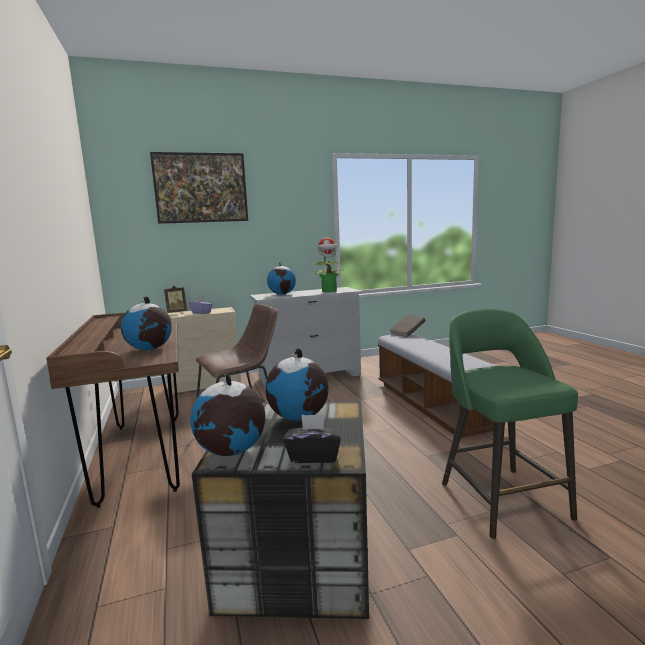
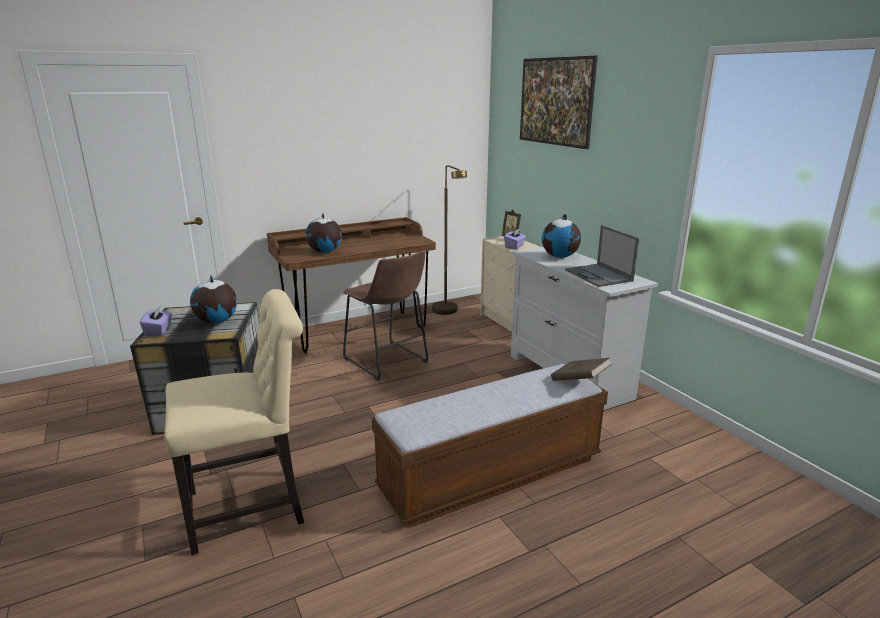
camera: 80 degrees right, 10 degrees up
globe [190,373,266,456] -> none
black tissue box [284,414,341,463] -> purple tissue box [140,305,172,336]
potted plant [312,237,344,292] -> laptop [565,225,639,287]
green stool [442,309,578,539] -> beige chair [164,289,304,555]
none -> brown floor lamp [432,165,467,315]

